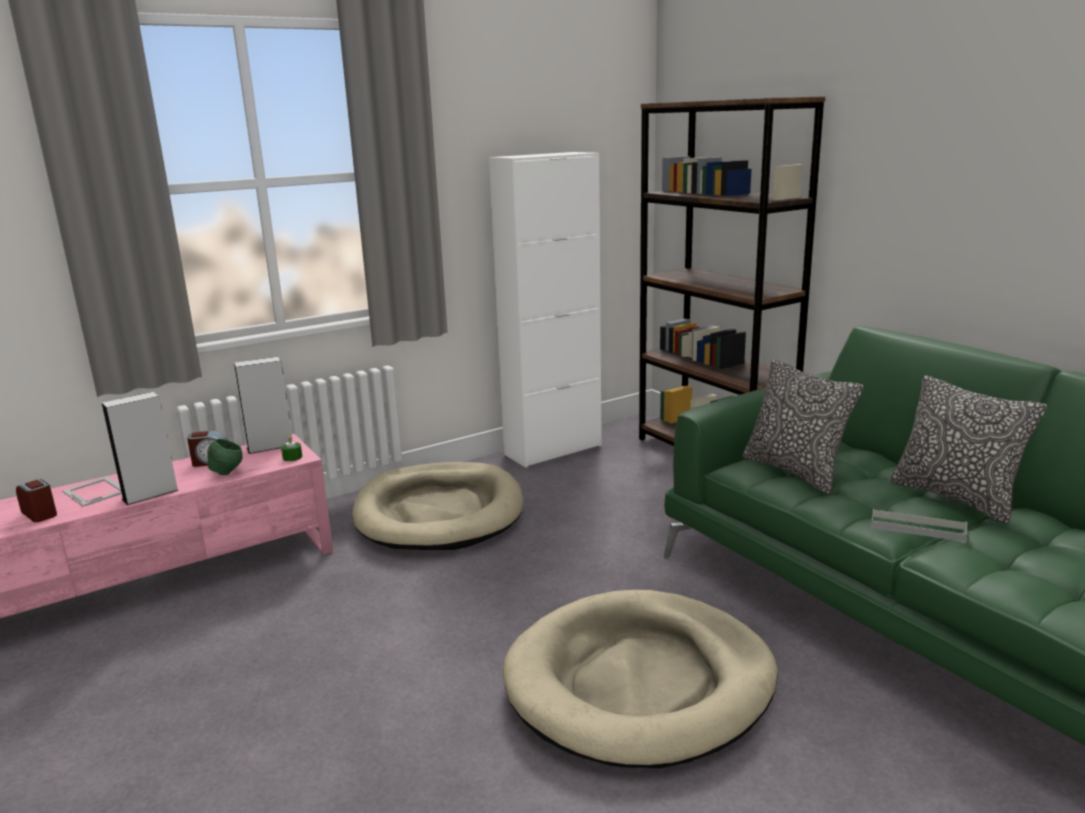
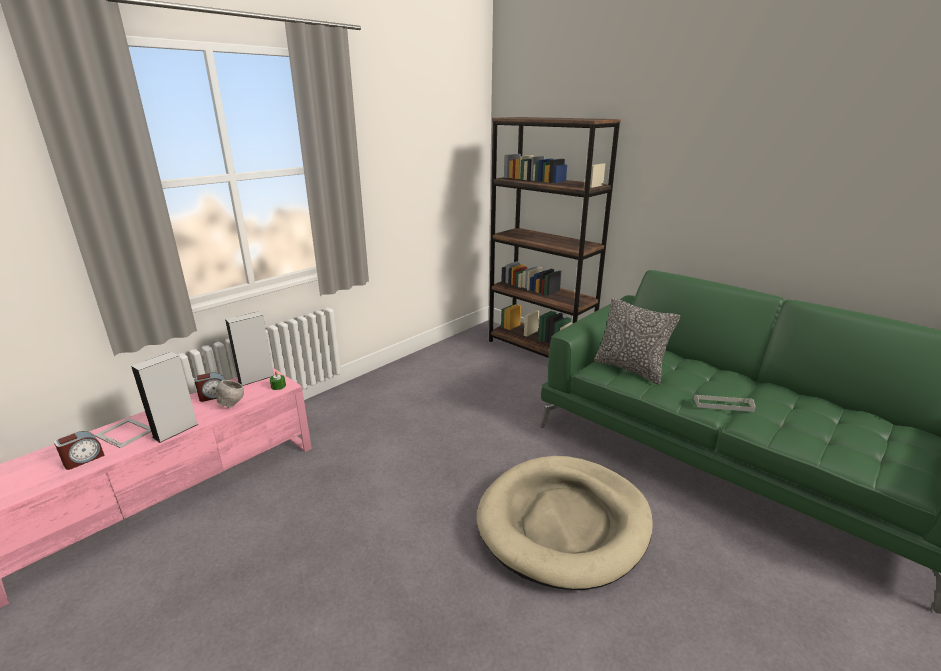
camera: 15 degrees left, 5 degrees up
alarm clock [16,479,57,522] -> alarm clock turned 105 degrees clockwise [54,431,105,470]
green bowl [207,439,243,475] -> grey bowl [216,380,244,408]
beige dog bed [352,462,524,550] -> none
white cabinet [489,152,602,468] -> none
pillow [890,375,1047,524] -> none

